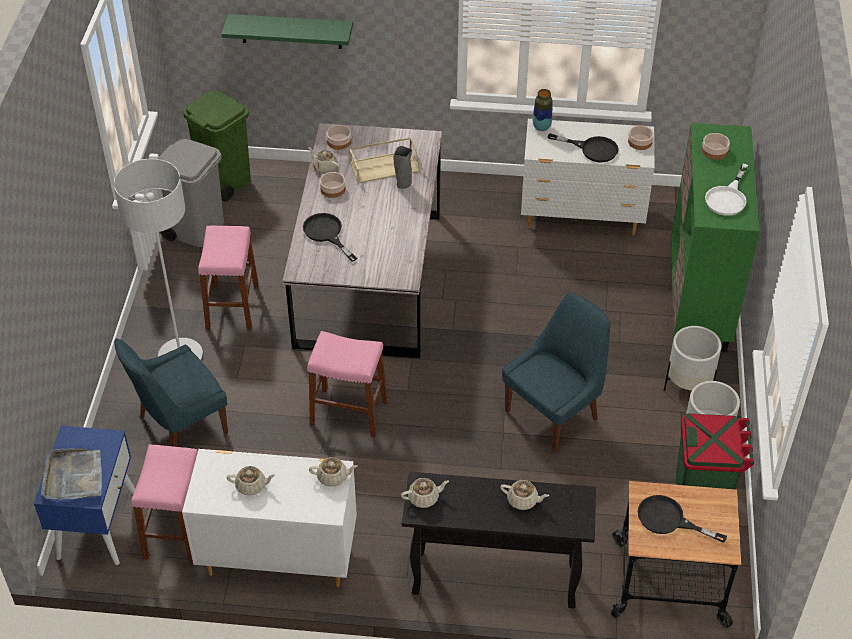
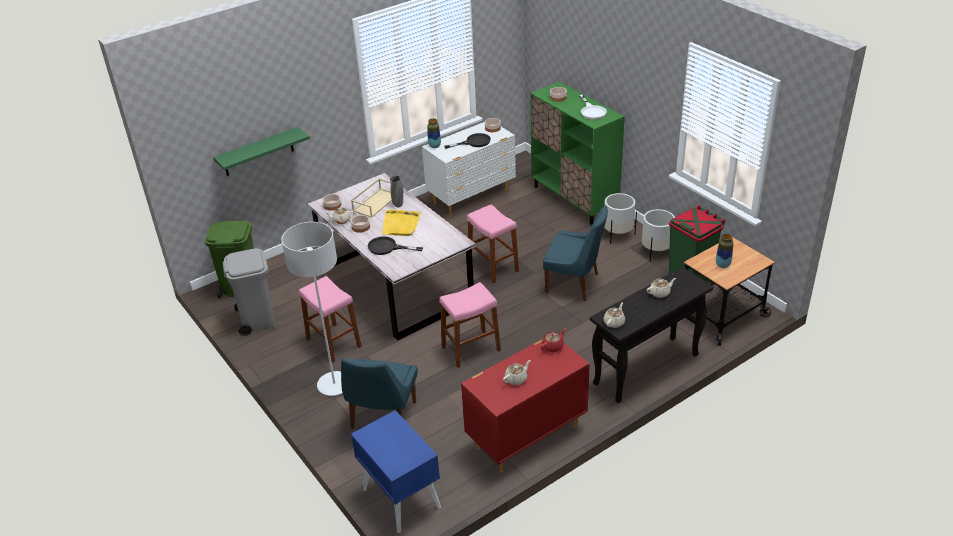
camera: 40 degrees left, 10 degrees down
grey tray [41,448,102,500] -> none
pink stool [131,445,198,564] -> pink stool moved to [467,204,519,284]
white dresser [182,449,357,587] -> red dresser [461,339,590,473]
beige teapot [309,457,357,487] -> red teapot [541,328,566,352]
blue chair [502,292,610,452] -> blue chair turned 105 degrees clockwise [543,205,608,301]
black frying pan [637,495,727,543] -> vase [716,234,733,268]
none -> yellow tray [382,210,420,236]

